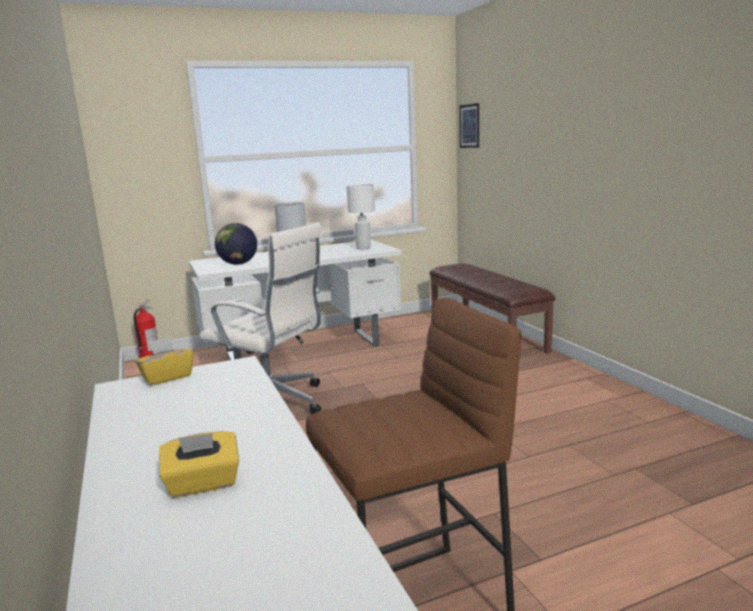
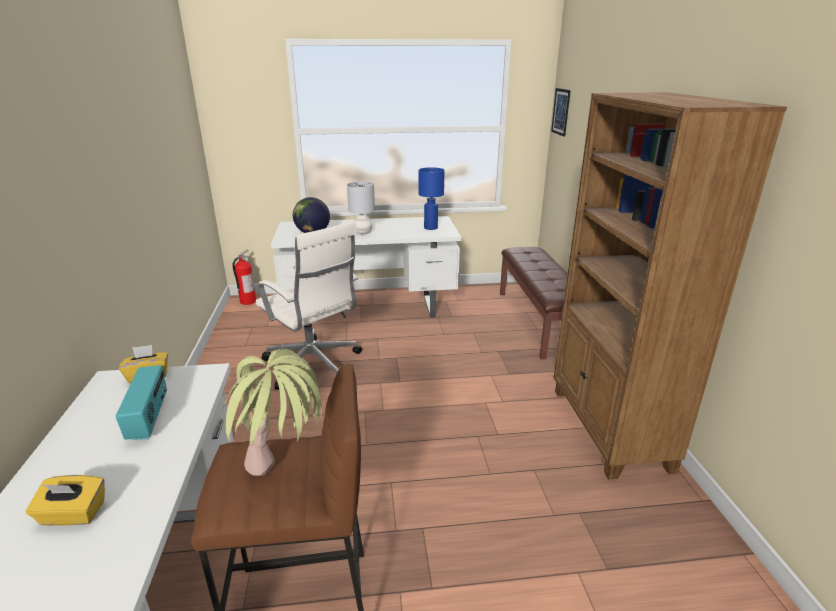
camera: 15 degrees right, 10 degrees up
white table lamp [347,184,375,249] -> blue table lamp [419,167,445,230]
none -> radio [116,365,167,440]
none -> potted plant [218,348,322,476]
none -> brown bookcase [553,92,787,479]

